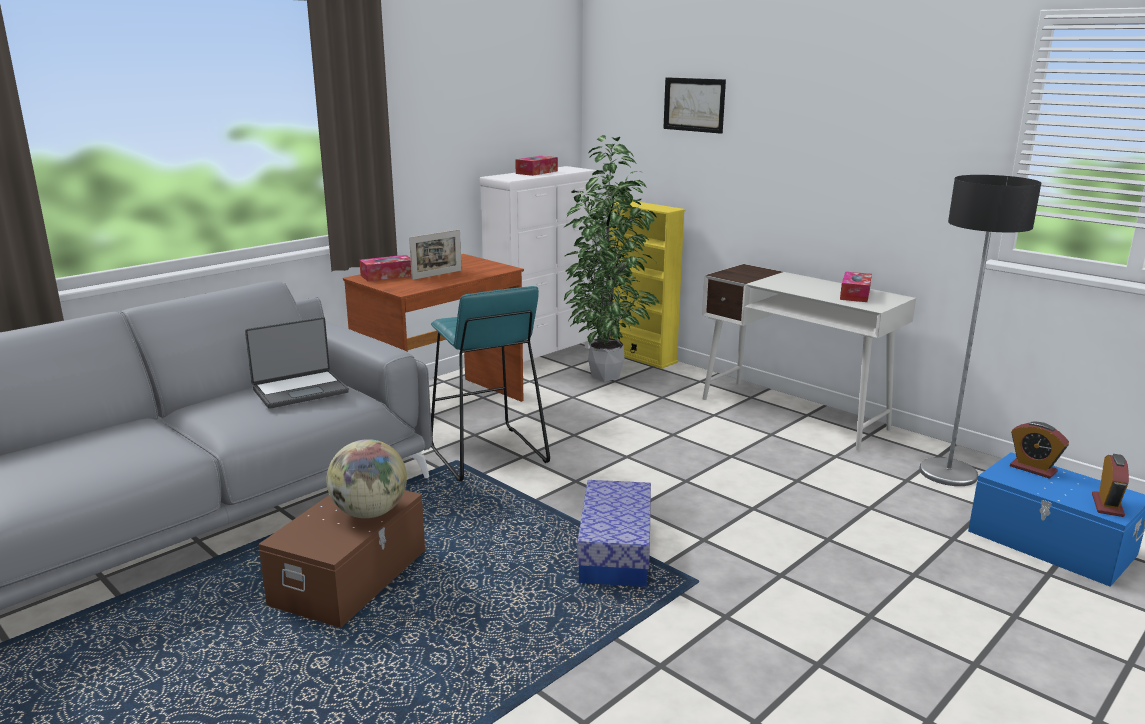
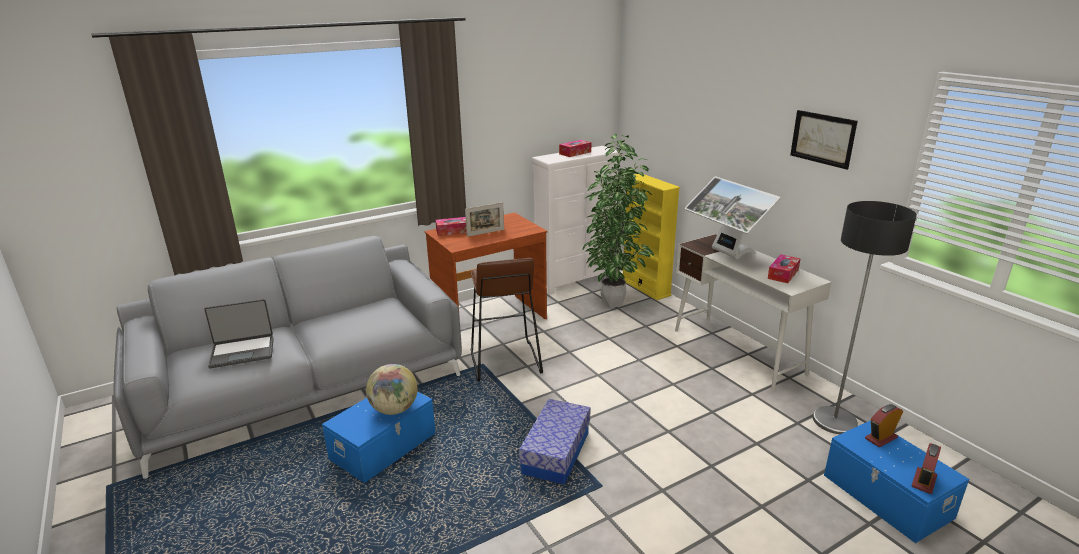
camera: 15 degrees right, 5 degrees up
laptop [245,317,349,409] -> laptop moved to [204,299,274,368]
brown storage box [258,490,425,628] -> blue storage box [322,392,435,483]
turquoise stool [431,286,550,481] -> brown stool [471,258,543,382]
picture [663,77,726,134] -> picture moved to [790,110,858,170]
alarm clock [1010,422,1069,479] -> alarm clock turned 90 degrees clockwise [865,404,903,447]
none -> monitor [684,177,781,259]

